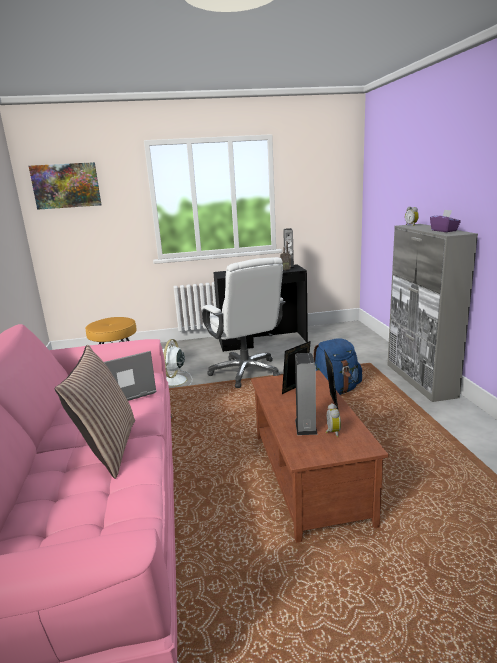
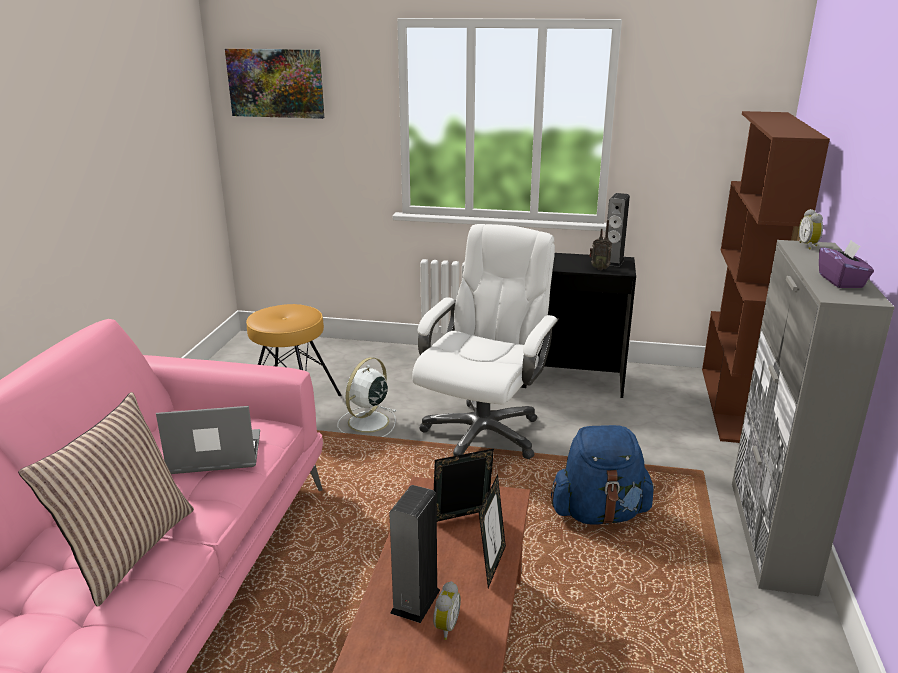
camera: 20 degrees right, 5 degrees up
white office chair [201,257,285,388] -> white office chair turned 150 degrees counterclockwise [412,224,559,459]
none -> brown bookcase [702,111,830,443]

